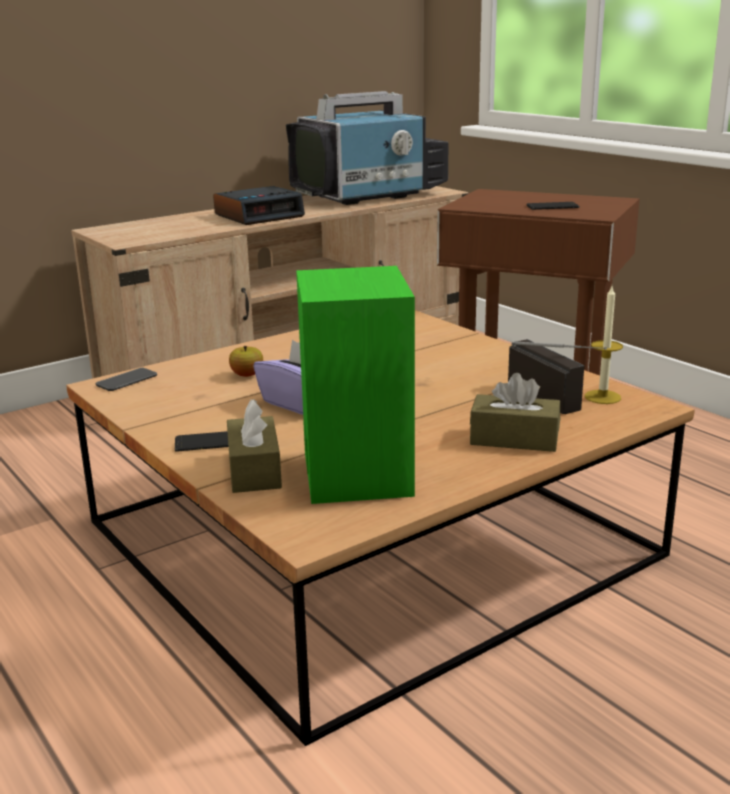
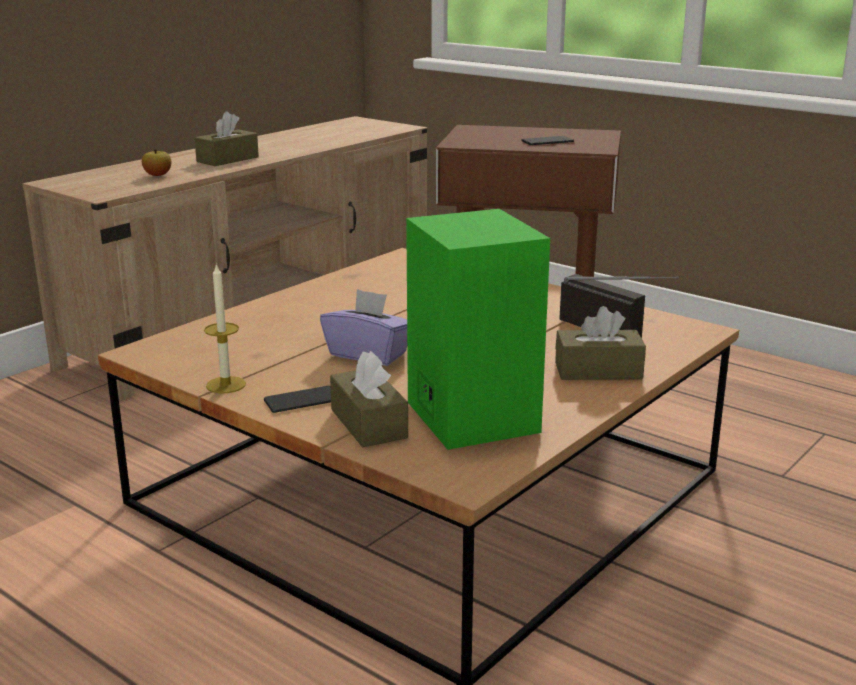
camera: 15 degrees left, 0 degrees up
phone [96,368,157,391] -> none
alarm clock [213,186,305,225] -> brown tissue box [194,111,259,166]
apple [229,346,263,377] -> apple moved to [142,149,171,176]
television [286,91,448,205] -> none
candle [585,286,623,404] -> candle moved to [204,263,246,393]

